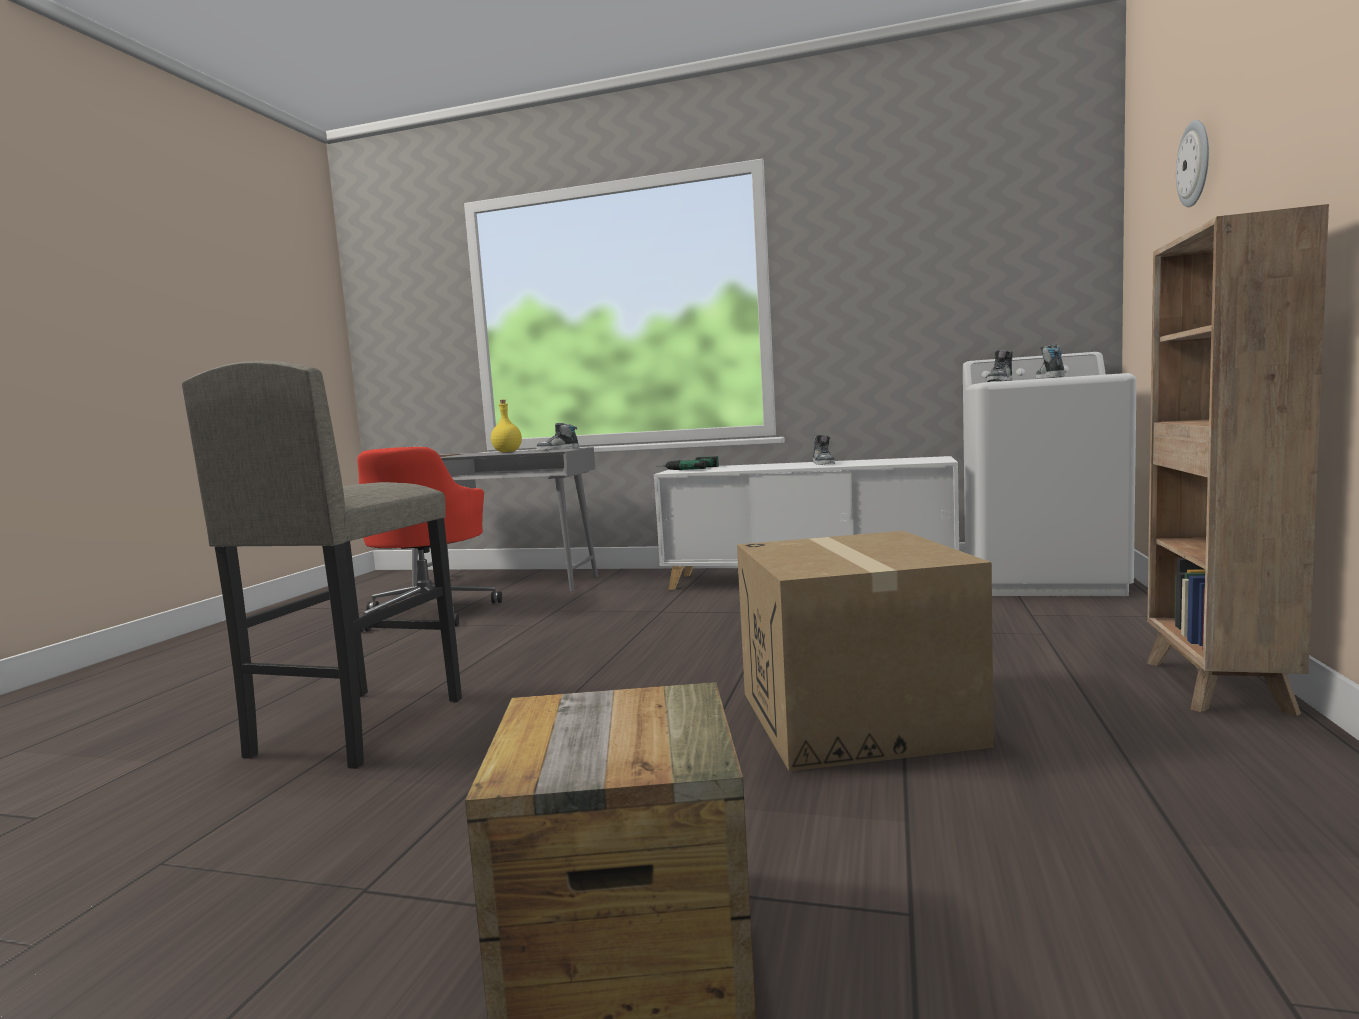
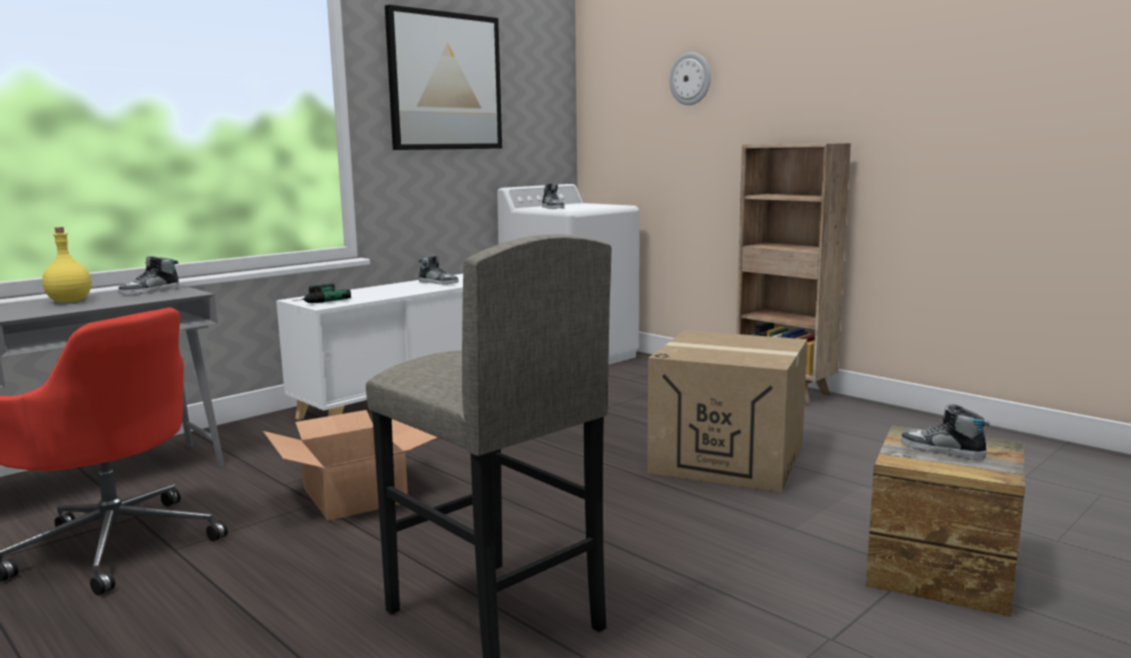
camera: 60 degrees left, 5 degrees up
shoe [1036,344,1065,379] -> shoe moved to [901,404,990,460]
none -> cardboard box [263,410,438,521]
none -> picture [385,5,502,150]

